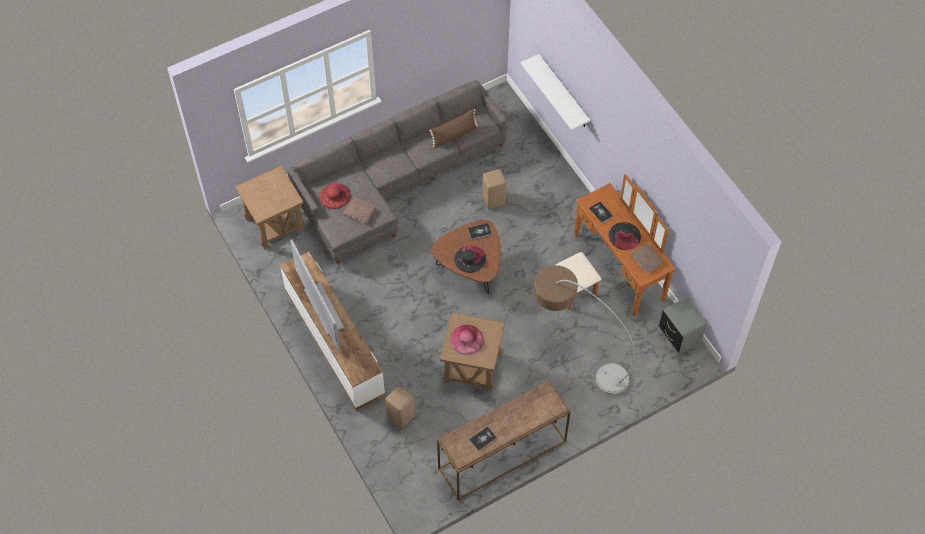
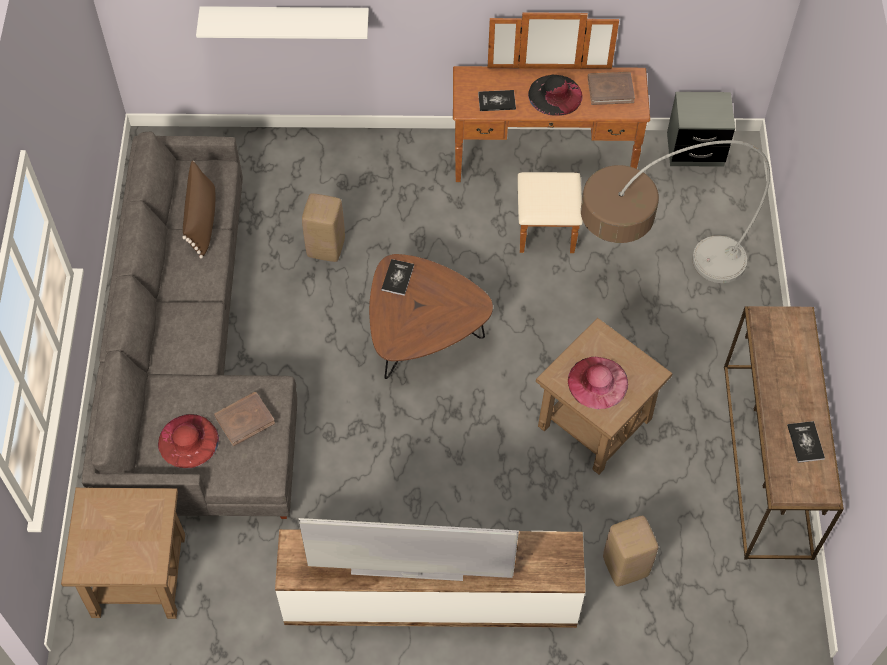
camera: 60 degrees left, 0 degrees up
black hat [454,246,486,273] -> none

